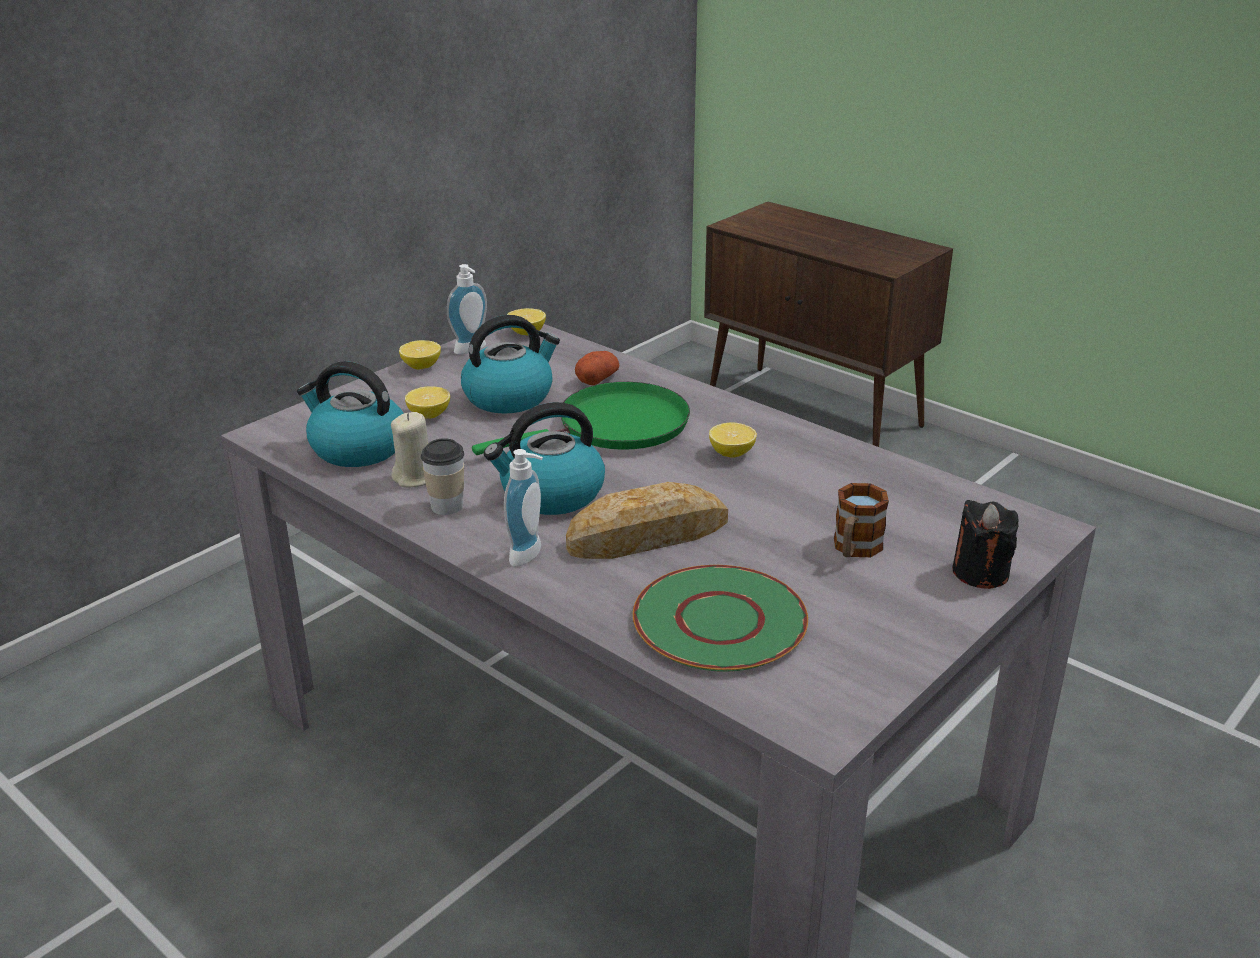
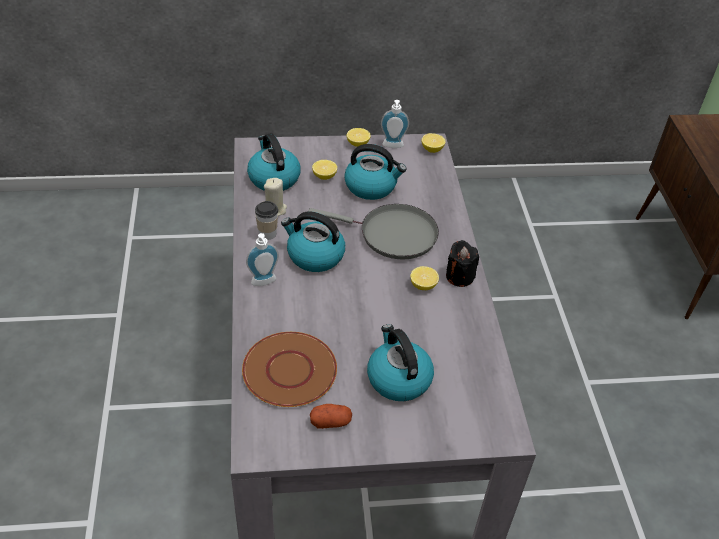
camera: 40 degrees right, 15 degrees up
green frying pan [472,382,690,455] -> grey frying pan [308,204,439,260]
bread [566,482,728,559] -> none
potato [575,351,619,385] -> potato moved to [310,404,352,429]
green plate [633,565,808,672] -> brown plate [242,332,337,407]
mug [834,483,889,557] -> kettle [367,324,434,401]
black candle [952,500,1019,589] -> black candle moved to [446,240,479,287]

